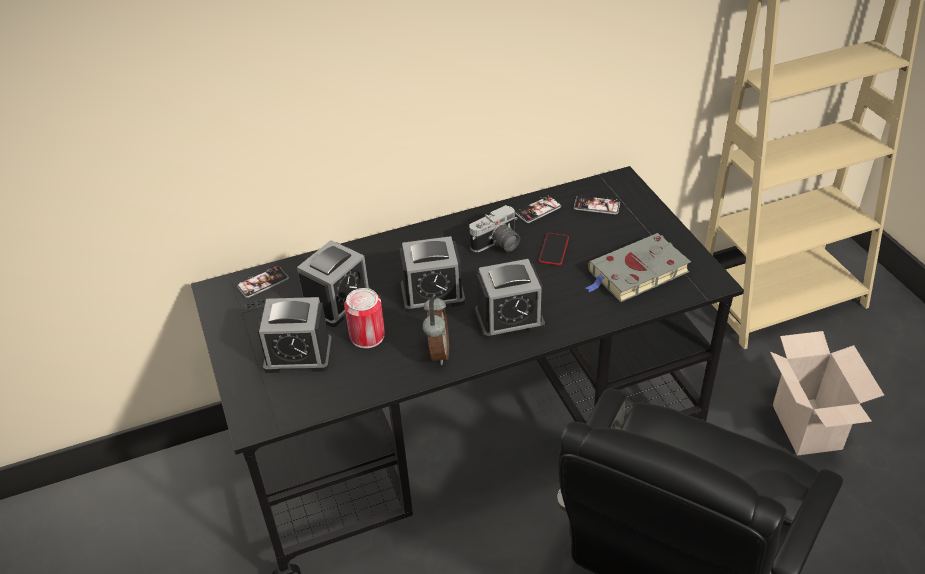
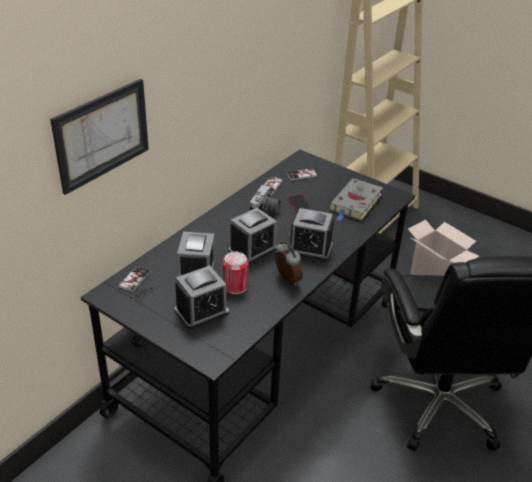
camera: 35 degrees left, 5 degrees down
alarm clock [475,259,545,340] -> alarm clock turned 60 degrees clockwise [290,208,334,261]
none -> picture [50,79,149,195]

